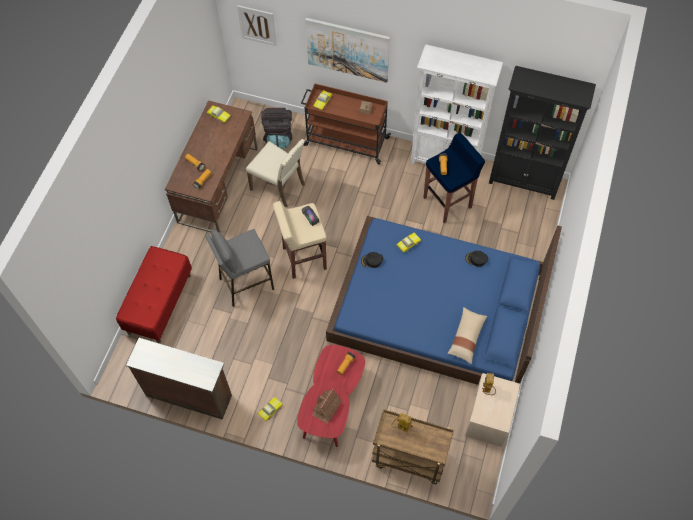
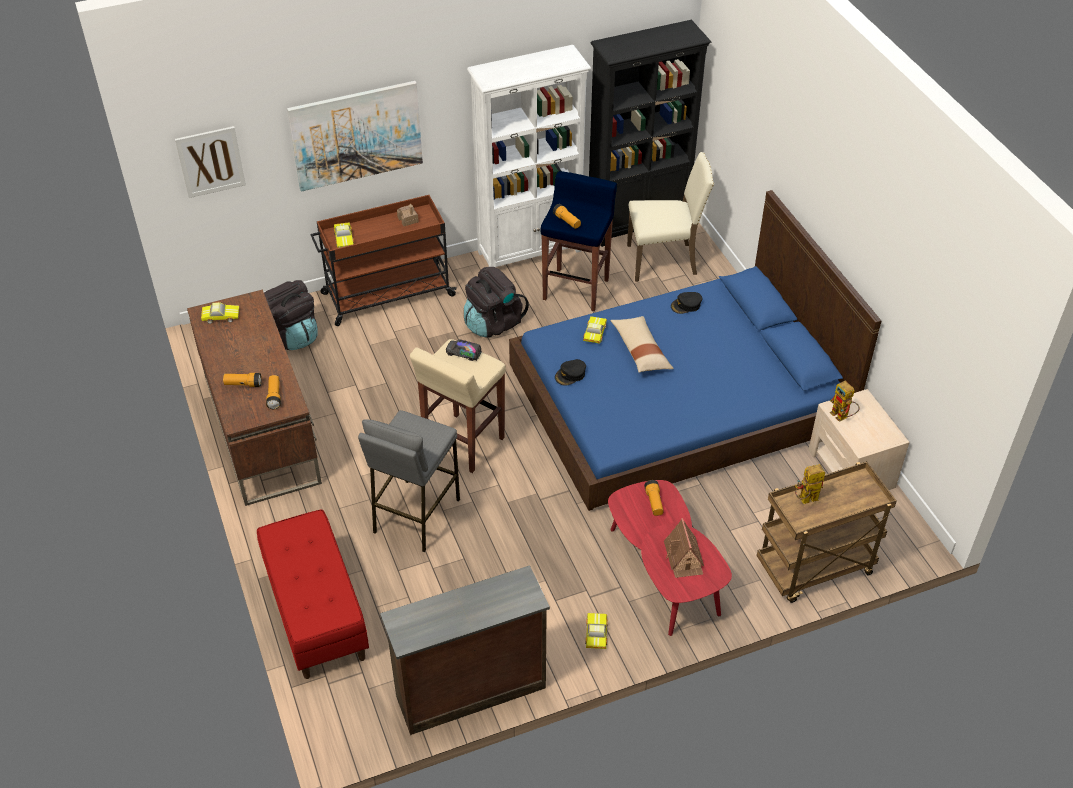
camera: 40 degrees left, 15 degrees down
beige chair [246,139,305,207] -> beige chair moved to [627,152,714,282]
beige pillow [447,307,487,364] -> beige pillow moved to [610,316,674,373]
none -> black backpack [464,267,529,338]

